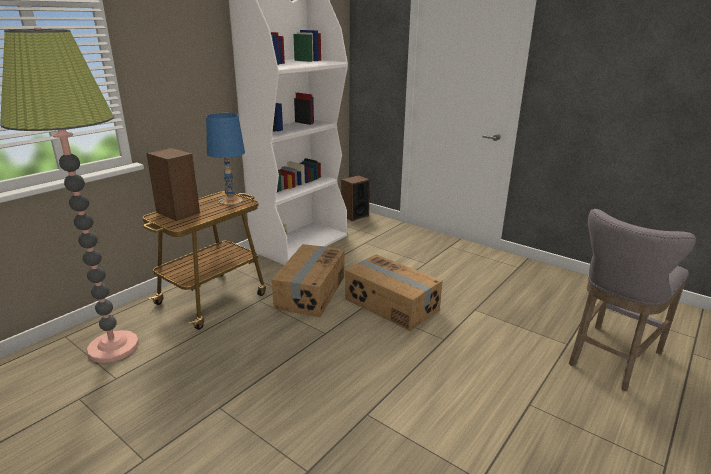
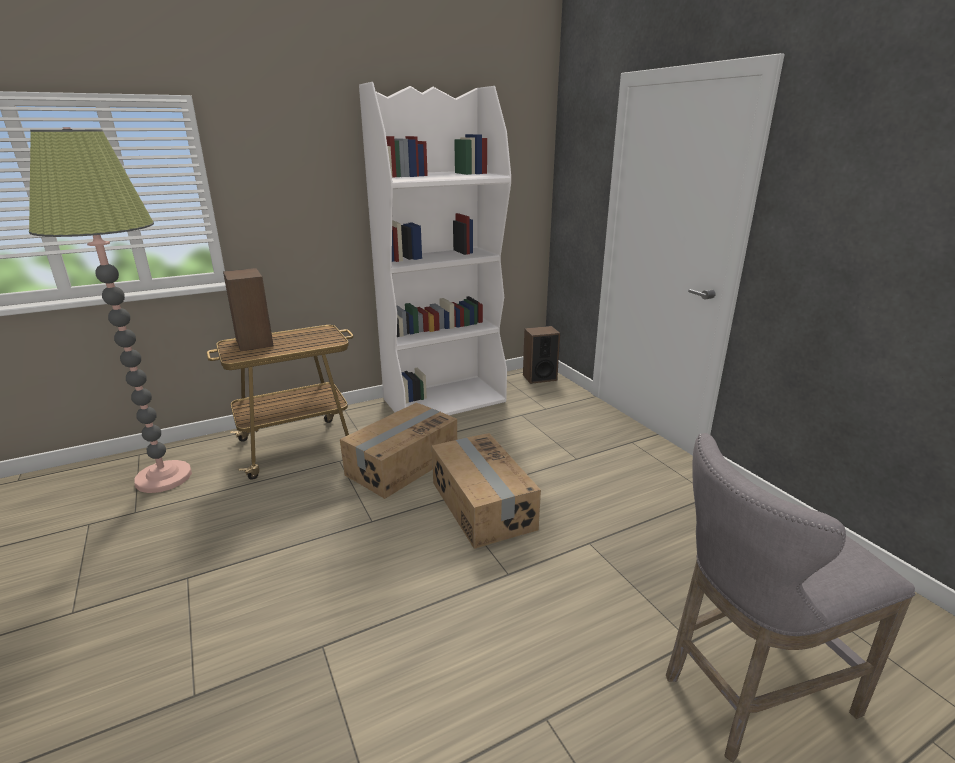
camera: 25 degrees right, 0 degrees up
blue table lamp [206,113,245,205] -> none

